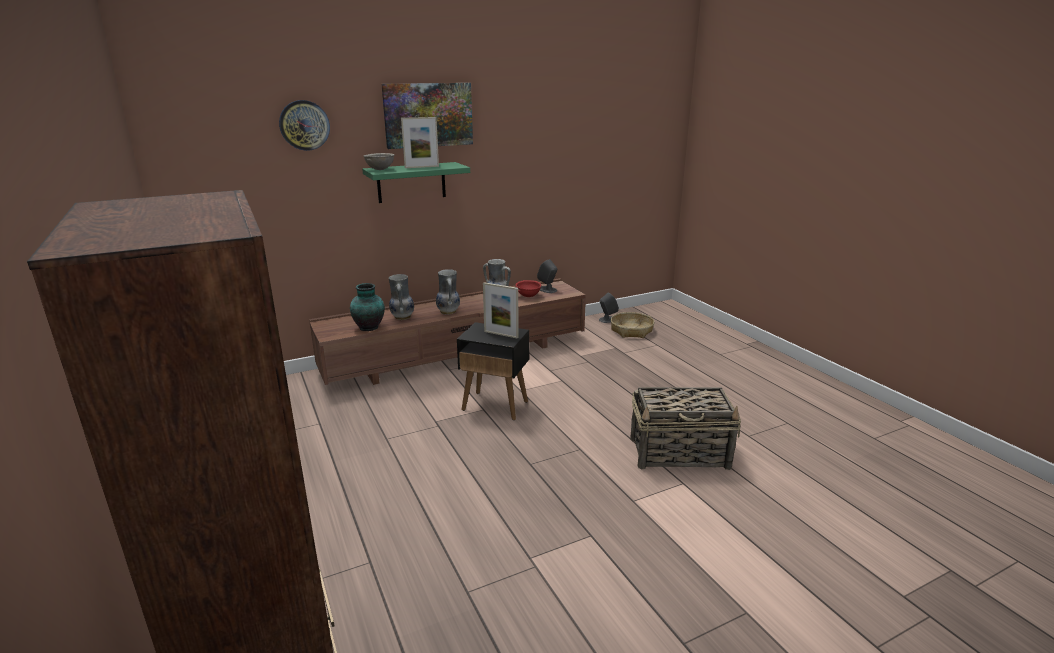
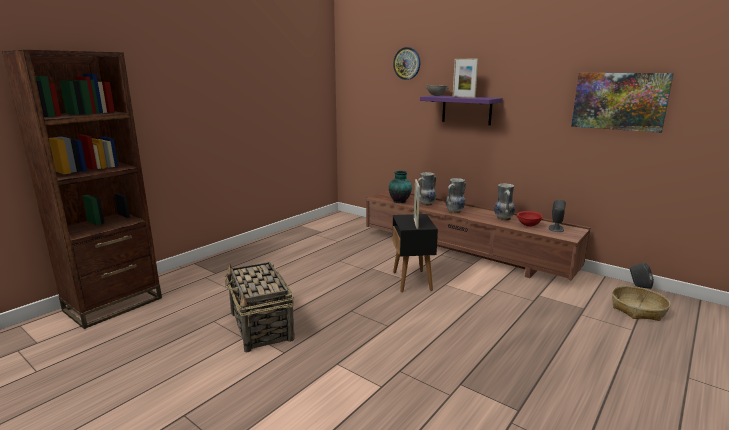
camera: 65 degrees right, 5 degrees down
green shelf [362,162,470,203] -> purple shelf [420,95,503,125]
picture [381,83,473,149] -> picture moved to [571,73,674,133]
basket [630,387,741,470] -> basket moved to [225,262,295,352]

